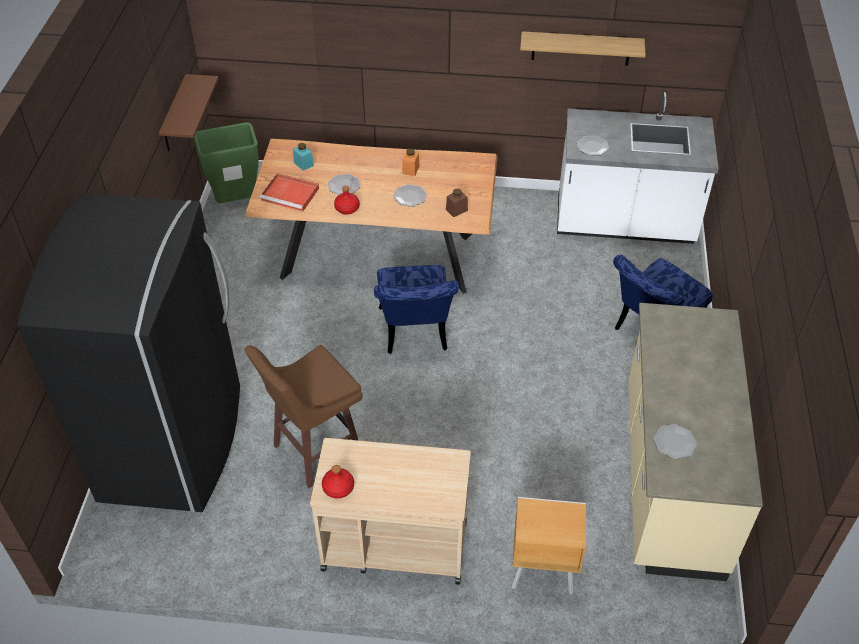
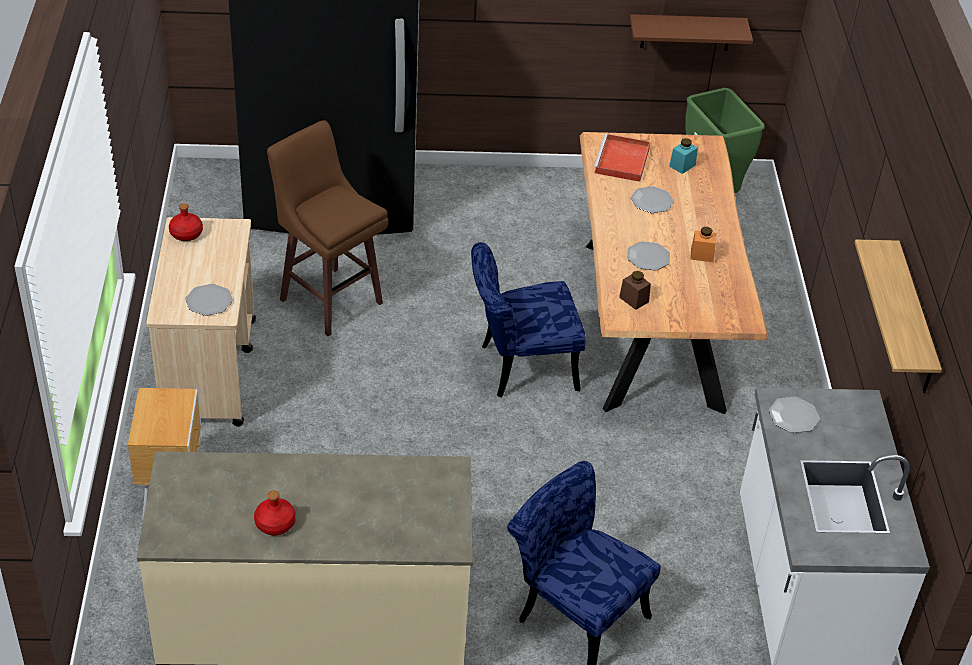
camera: 80 degrees right, 5 degrees down
red bottle [334,186,360,215] -> red bottle moved to [254,491,296,535]
plate [653,424,697,459] -> plate moved to [185,284,233,316]

